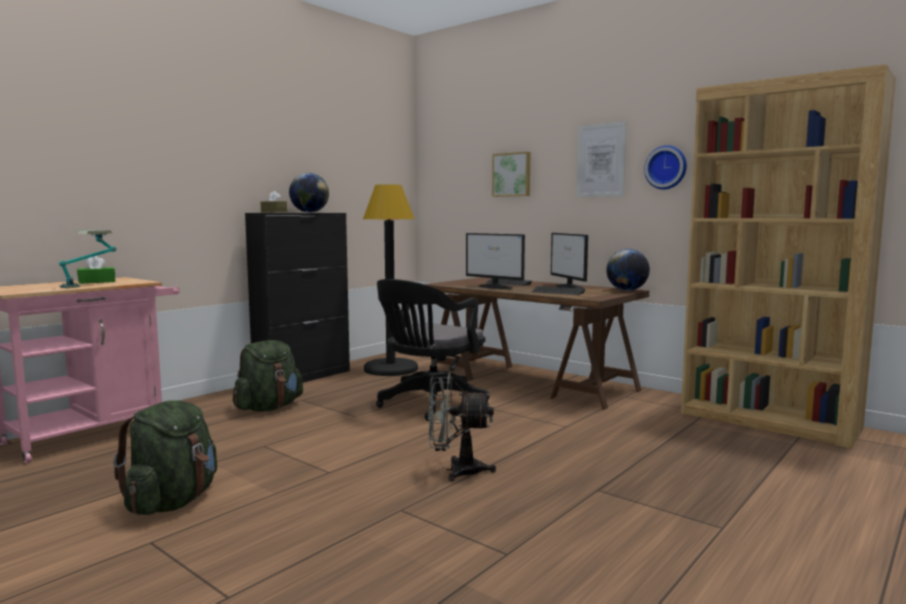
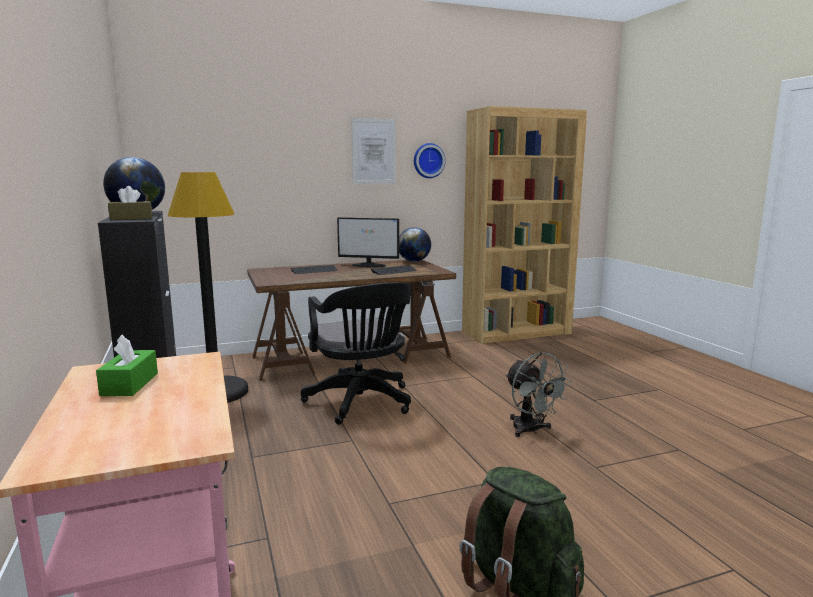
camera: 60 degrees left, 5 degrees up
table lamp [59,230,116,288] -> none
green backpack [233,340,303,412] -> none
grey fan [428,372,496,481] -> grey fan turned 60 degrees counterclockwise [506,352,572,437]
monitor [466,233,525,289] -> none
picture [492,152,531,197] -> none

